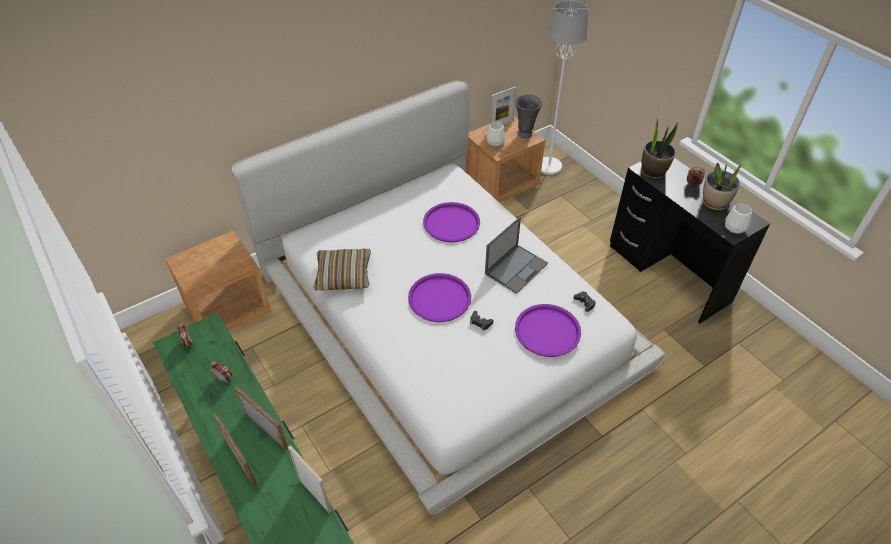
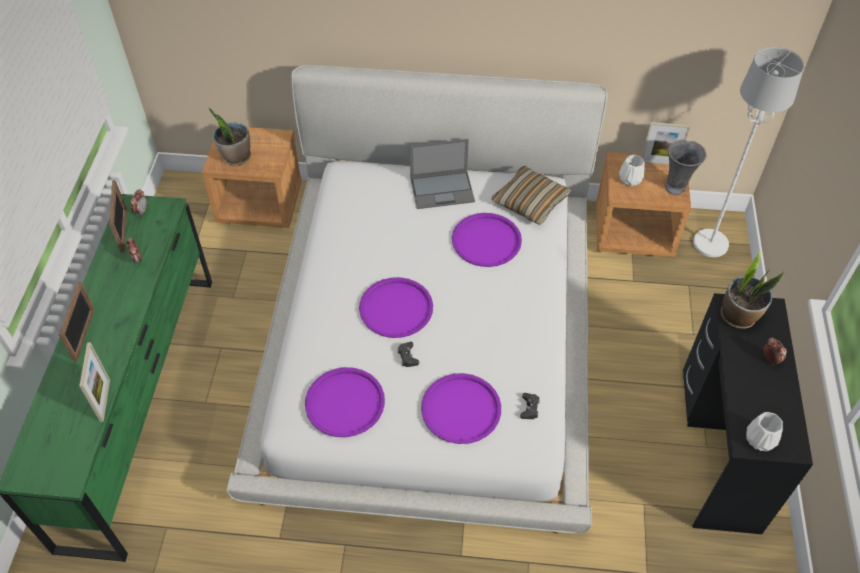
camera: 40 degrees right, 5 degrees up
picture frame [235,387,288,450] -> picture frame moved to [109,180,127,253]
pillow [313,249,371,290] -> pillow moved to [491,166,572,225]
laptop [485,217,548,294] -> laptop moved to [410,139,475,209]
potted plant [702,162,743,210] -> potted plant moved to [209,108,251,166]
none -> purple tray [305,367,385,437]

